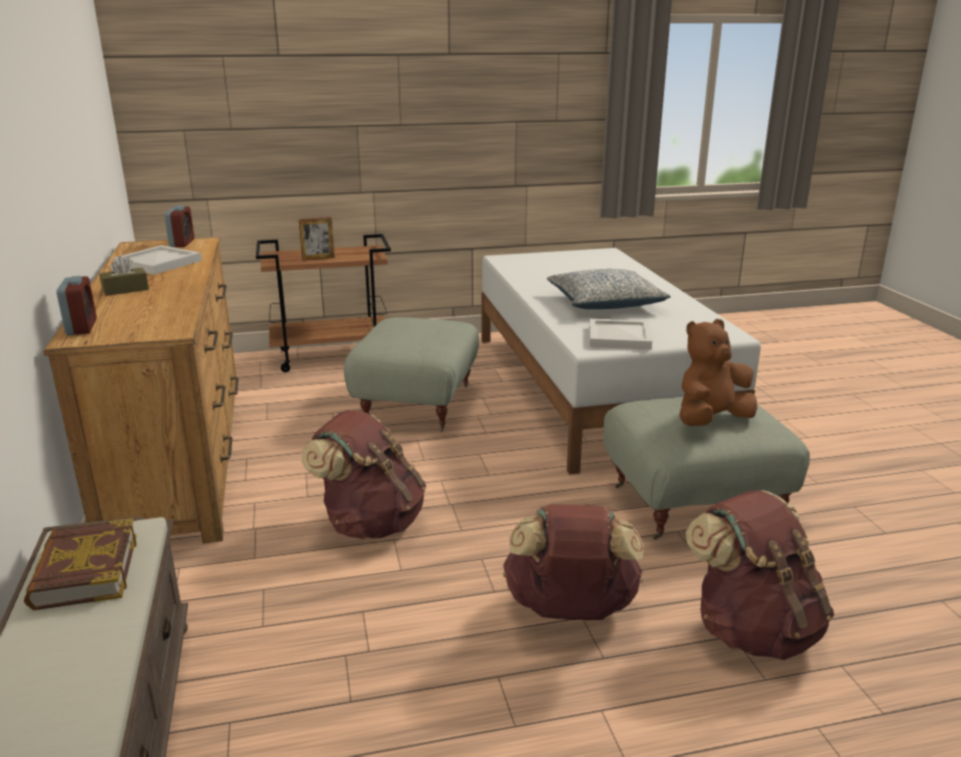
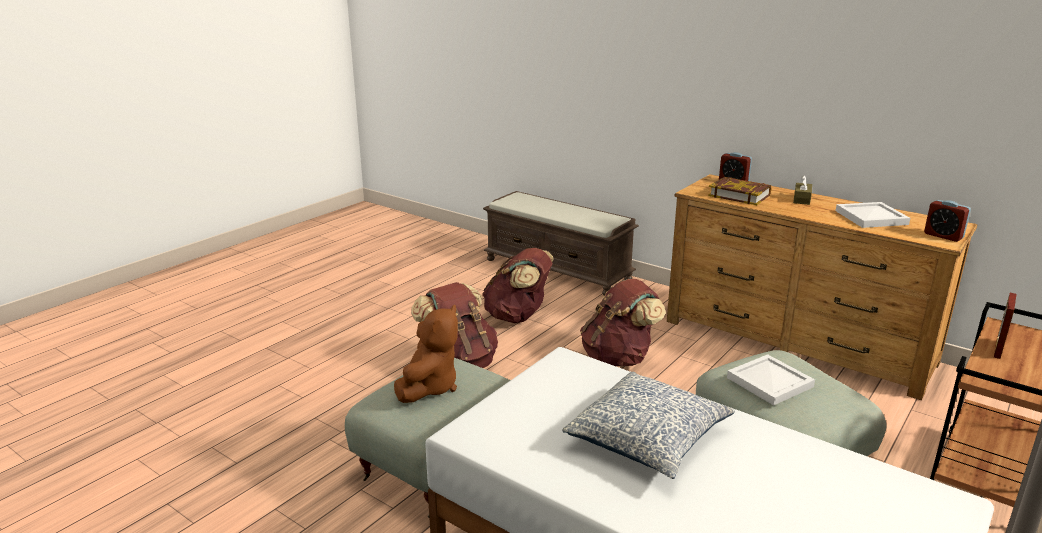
camera: 140 degrees right, 0 degrees up
book [24,518,137,610] -> book moved to [708,177,772,205]
white tray [590,319,652,350] -> white tray moved to [727,354,815,406]
brown backpack [686,490,834,660] -> brown backpack moved to [482,248,554,323]

